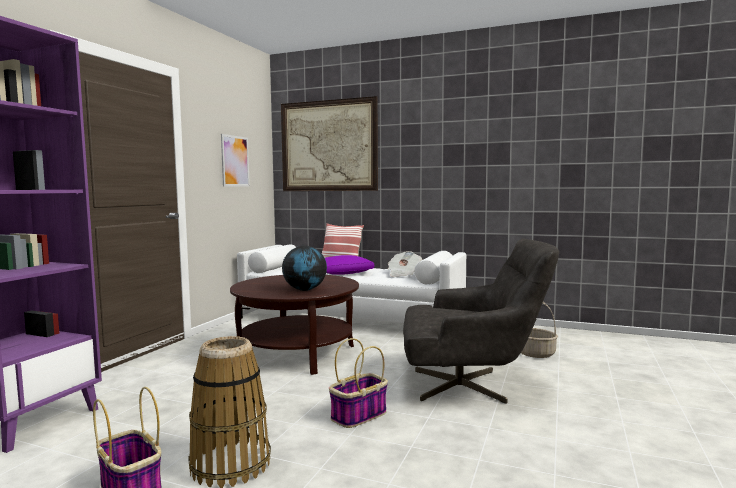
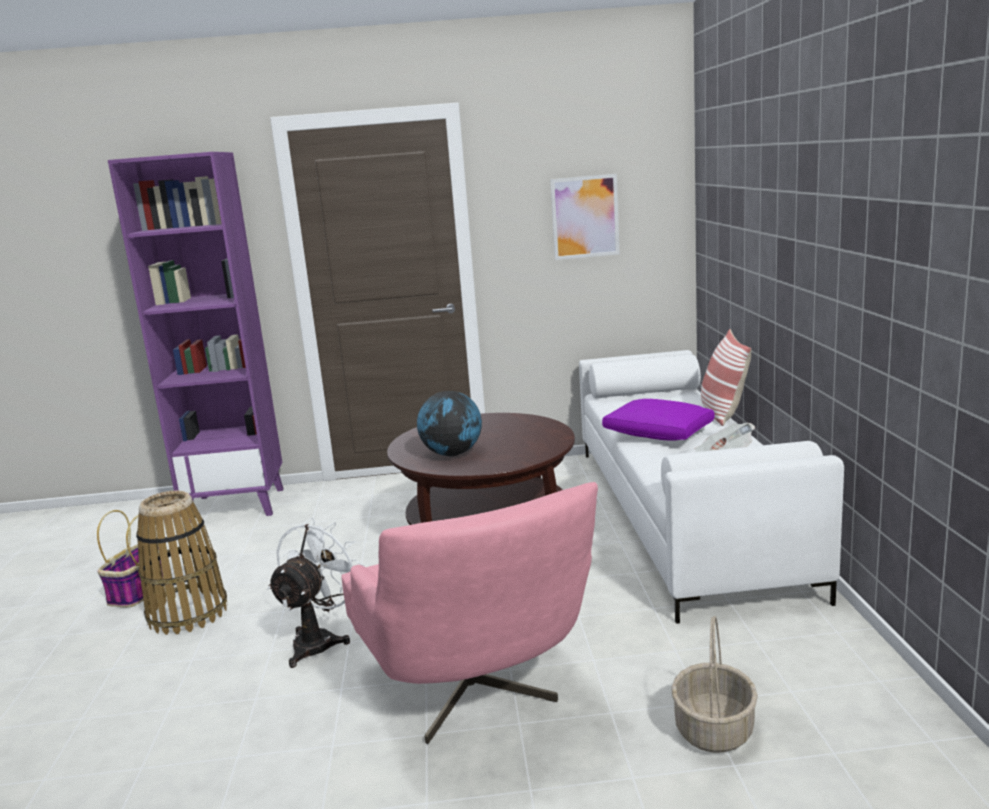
camera: 65 degrees right, 10 degrees up
picture [281,96,378,191] -> none
basket [329,338,388,428] -> white fan [267,518,365,668]
grey armchair [403,238,559,404] -> pink armchair [341,482,598,744]

